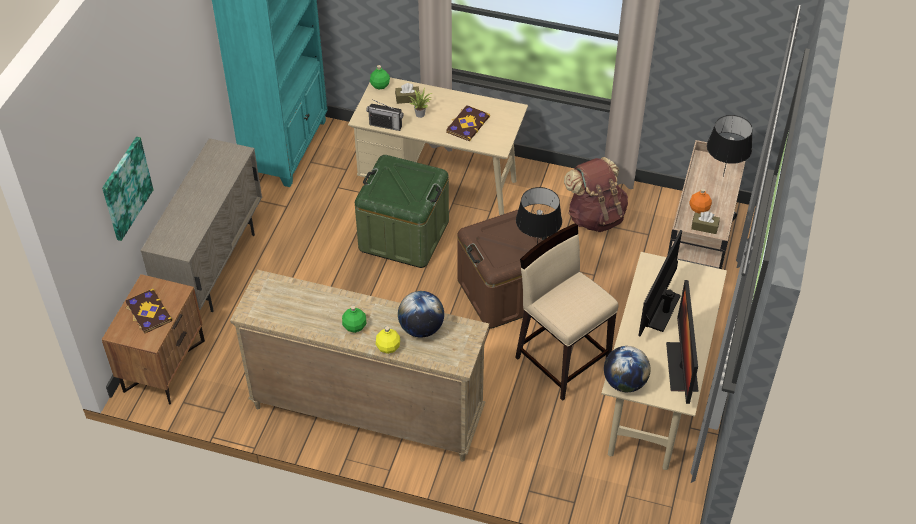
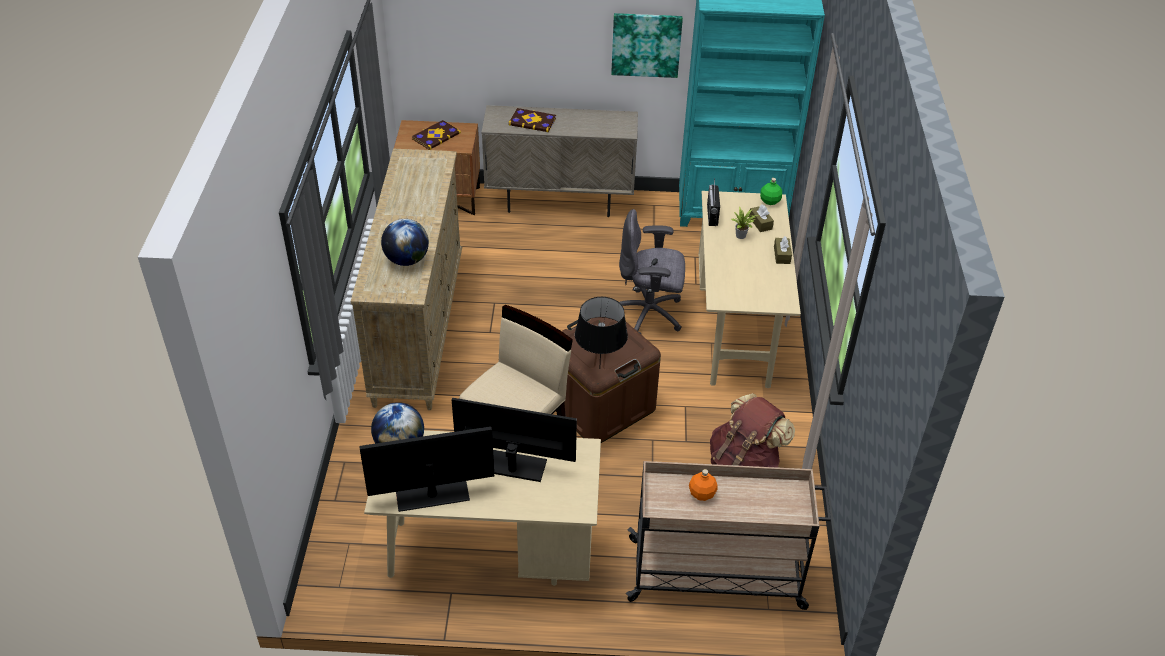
camera: 75 degrees right, 5 degrees down
picture [102,137,153,241] -> picture moved to [611,13,683,78]
green bottle [342,305,366,333] -> none
green storage box [355,155,449,268] -> grey office chair [619,209,685,335]
yellow bottle [376,326,400,354] -> none
book [446,105,490,141] -> book moved to [509,108,556,132]
brown tissue box [691,211,720,234] -> brown tissue box moved to [774,236,792,264]
black table lamp [707,115,753,177] -> none

